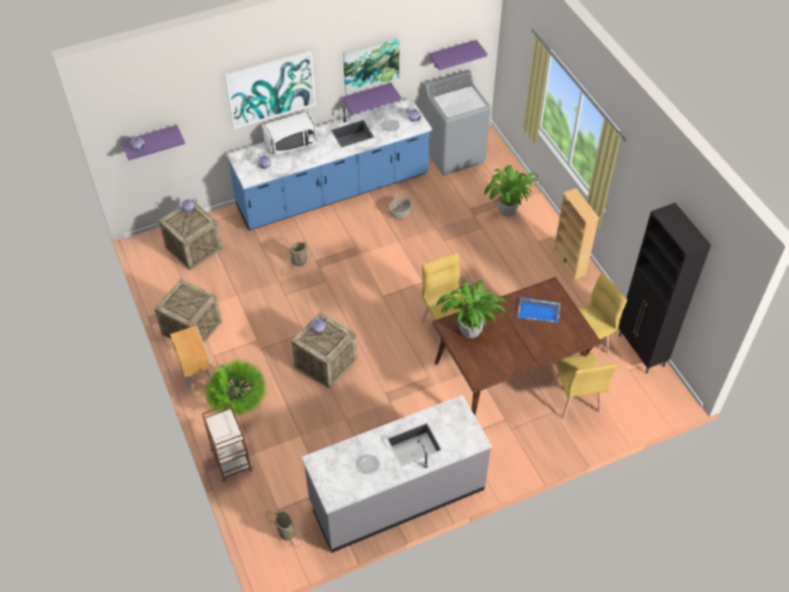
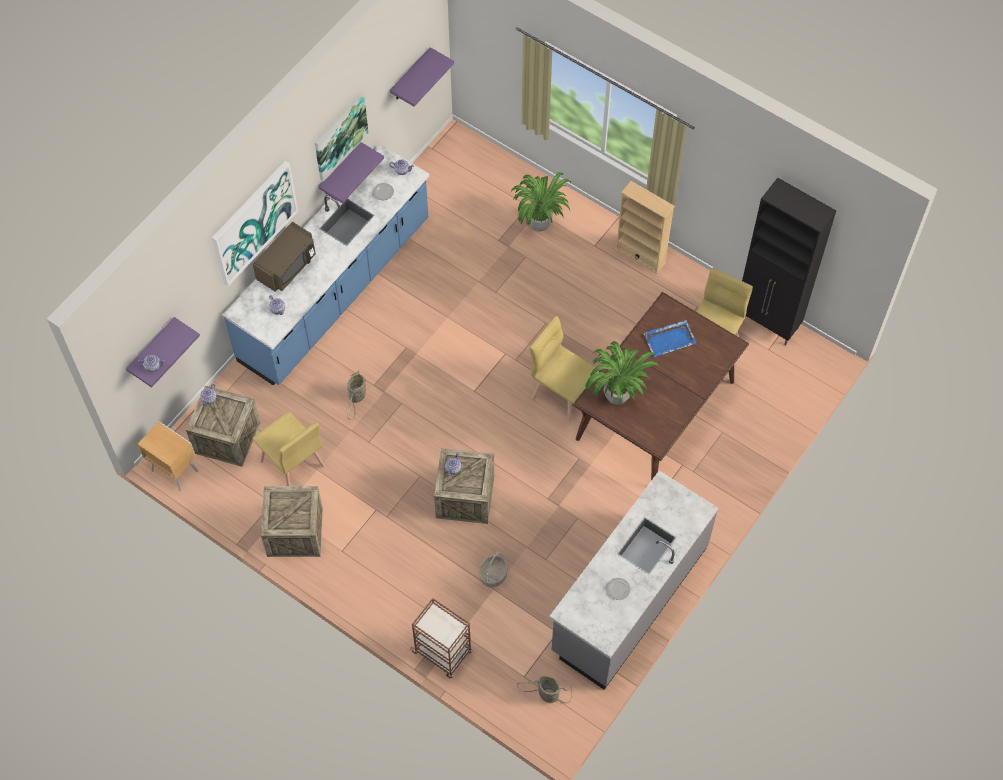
camera: 30 degrees left, 10 degrees up
brown nightstand [170,325,212,391] -> brown nightstand moved to [138,421,198,491]
potted plant [205,357,269,416] -> none
white microwave [262,111,317,155] -> brown microwave [253,221,316,291]
basket [389,191,412,219] -> basket moved to [479,551,508,587]
grey washing machine [423,70,491,176] -> none
yellow chair [551,353,617,419] -> yellow chair moved to [253,412,325,486]

